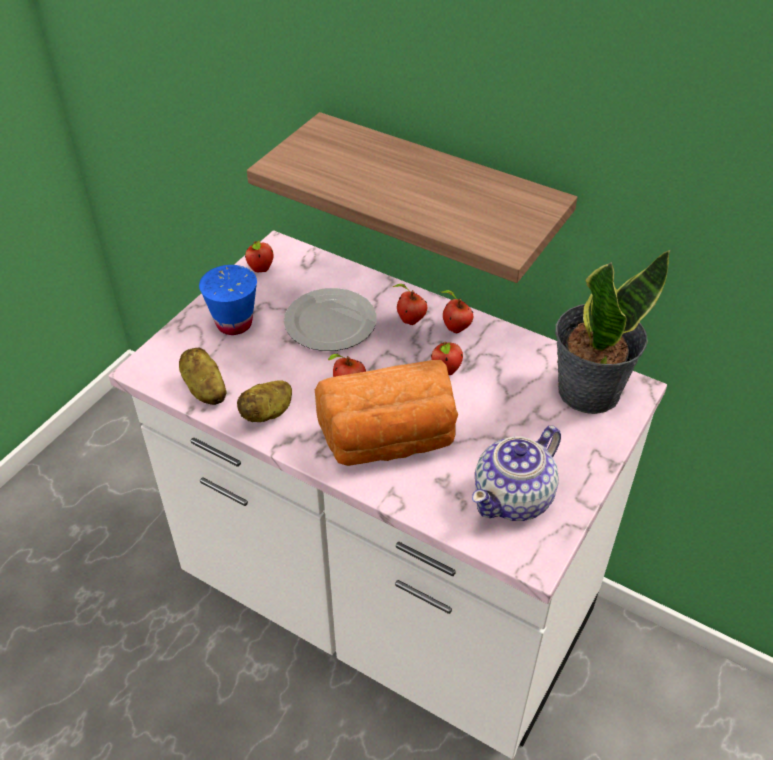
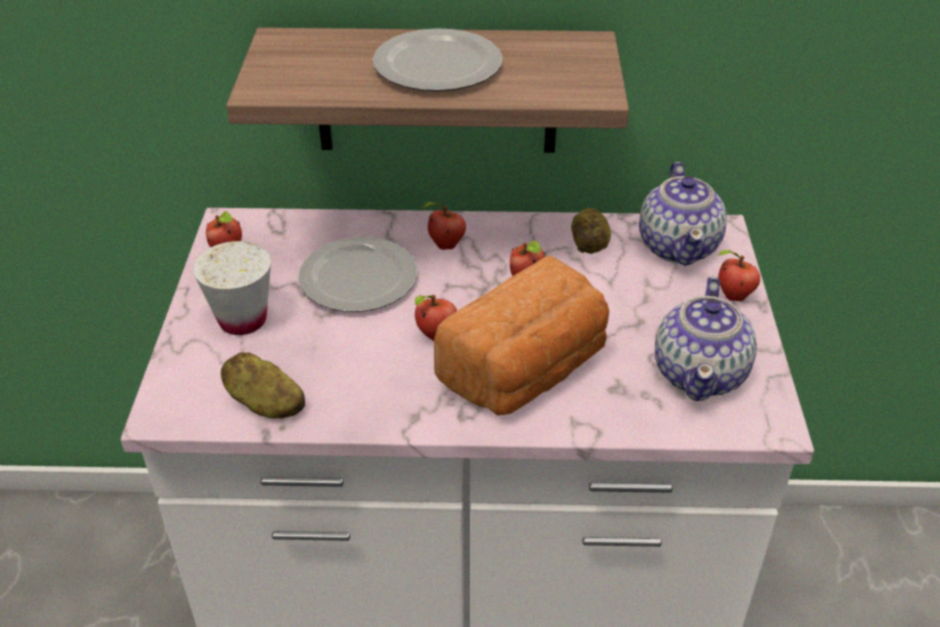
camera: 30 degrees left, 5 degrees down
blue cup [199,265,257,335] -> white cup [193,241,271,335]
potato [237,380,292,422] -> potato moved to [571,208,611,254]
apple [441,290,473,333] -> apple moved to [718,250,760,301]
potted plant [555,250,671,414] -> teapot [639,162,727,266]
none -> plate [373,28,503,91]

